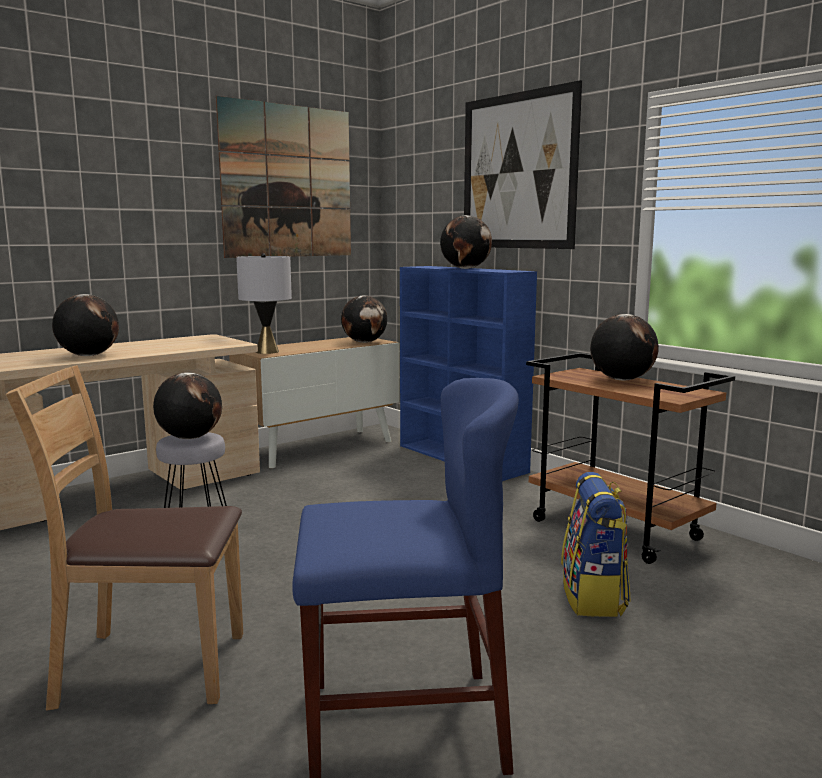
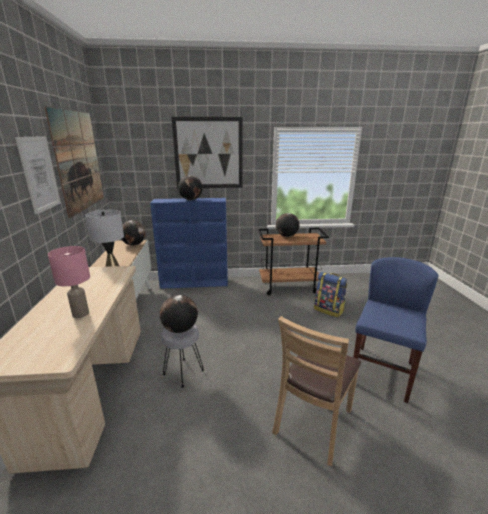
camera: 55 degrees left, 10 degrees up
globe [52,294,119,356] -> pink table lamp [48,246,90,318]
none -> picture [15,136,61,214]

